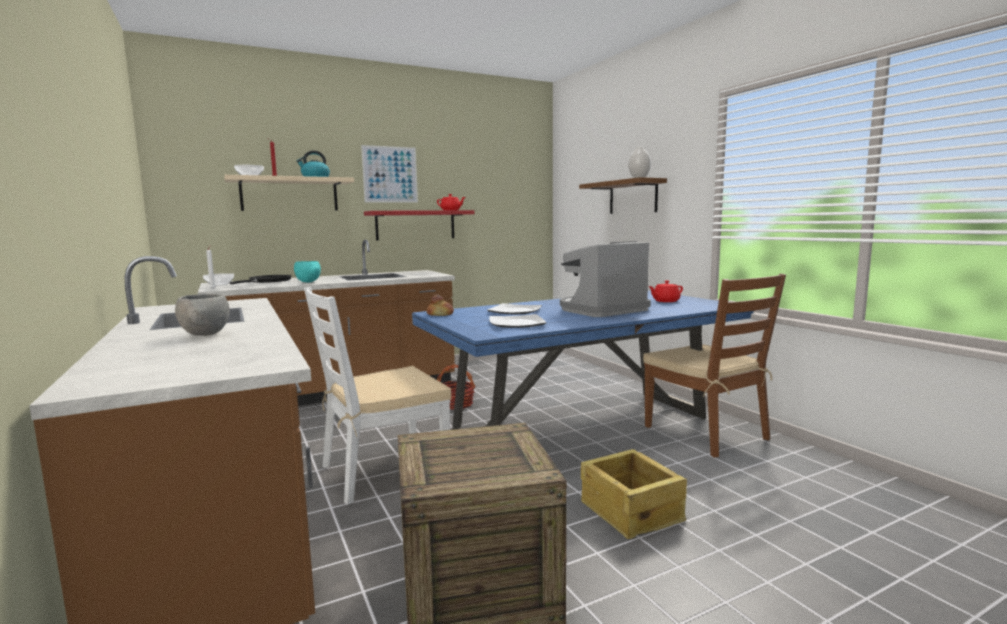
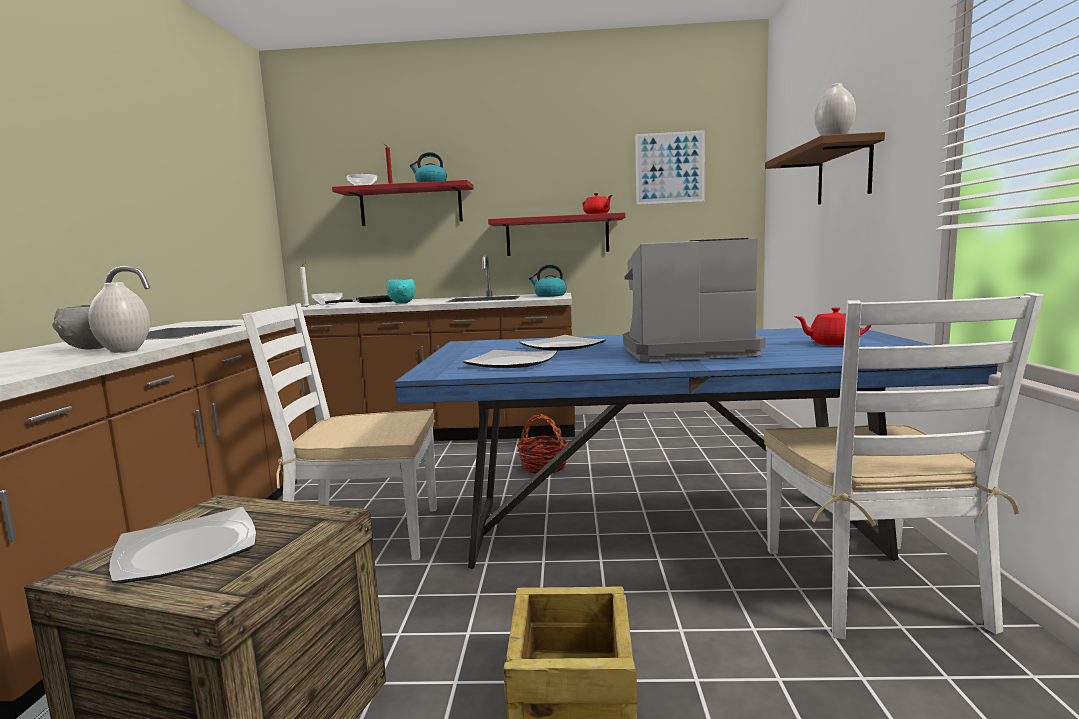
camera: 30 degrees right, 0 degrees up
beige shelf [224,175,354,211] -> red shelf [332,180,474,226]
picture [361,145,418,203] -> picture moved to [635,130,705,205]
bread [426,295,454,316] -> none
brown chair [643,274,786,457] -> white chair [764,293,1044,640]
none -> white vase [88,282,150,353]
none -> plate [109,507,256,583]
none -> kettle [529,264,567,297]

